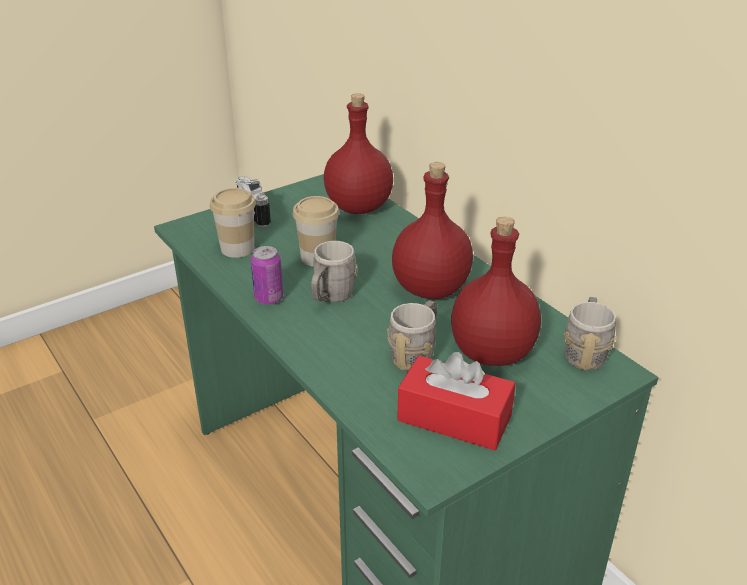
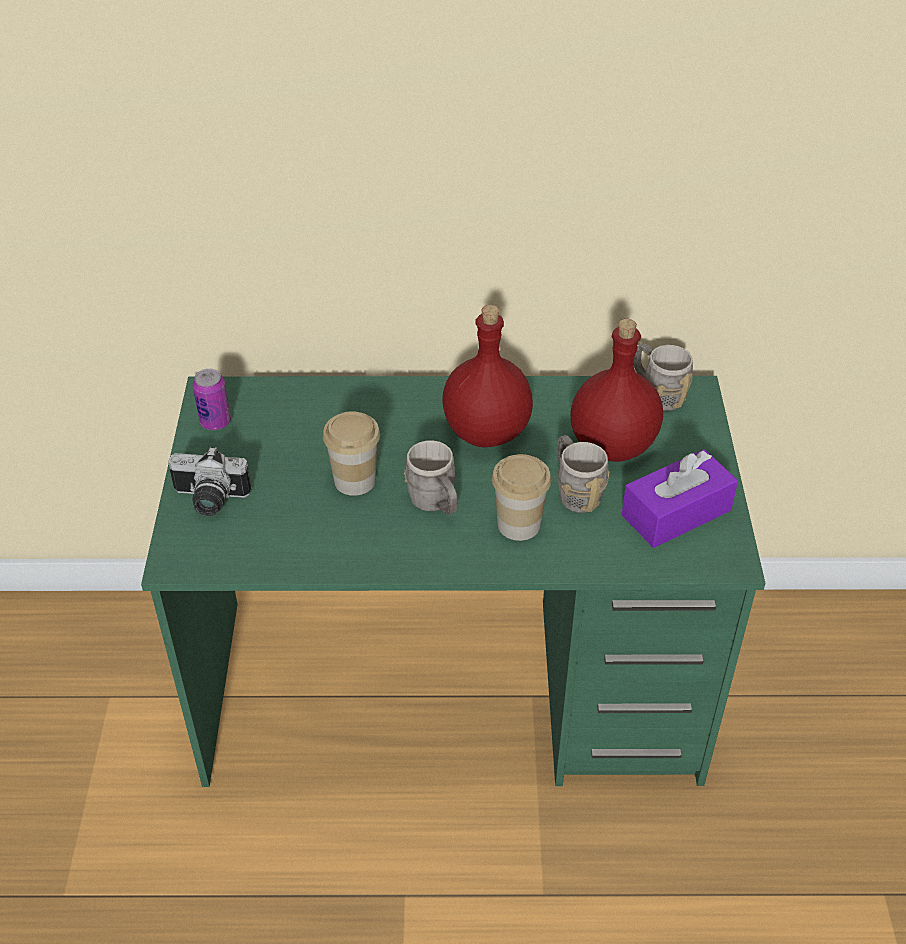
camera: 55 degrees left, 10 degrees up
cup [210,188,256,258] -> cup moved to [492,454,551,541]
can [251,246,283,305] -> can moved to [193,369,231,430]
red bottle [324,93,393,214] -> none
red tissue box [397,352,516,450] -> purple tissue box [622,449,738,548]

